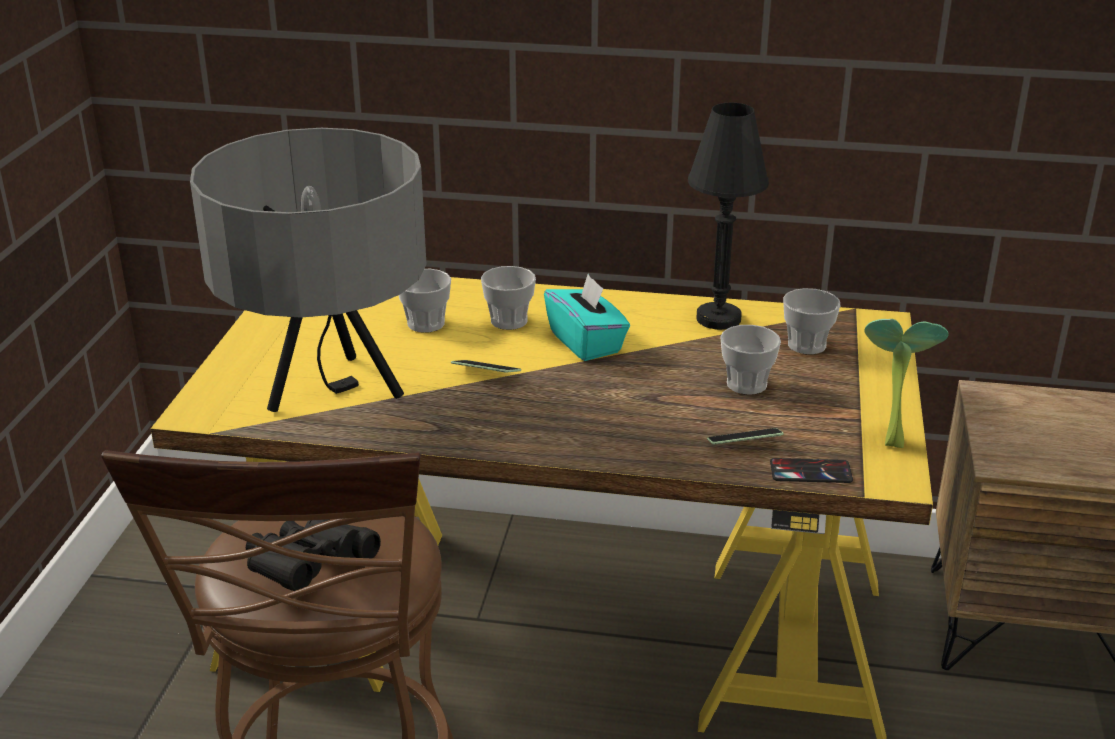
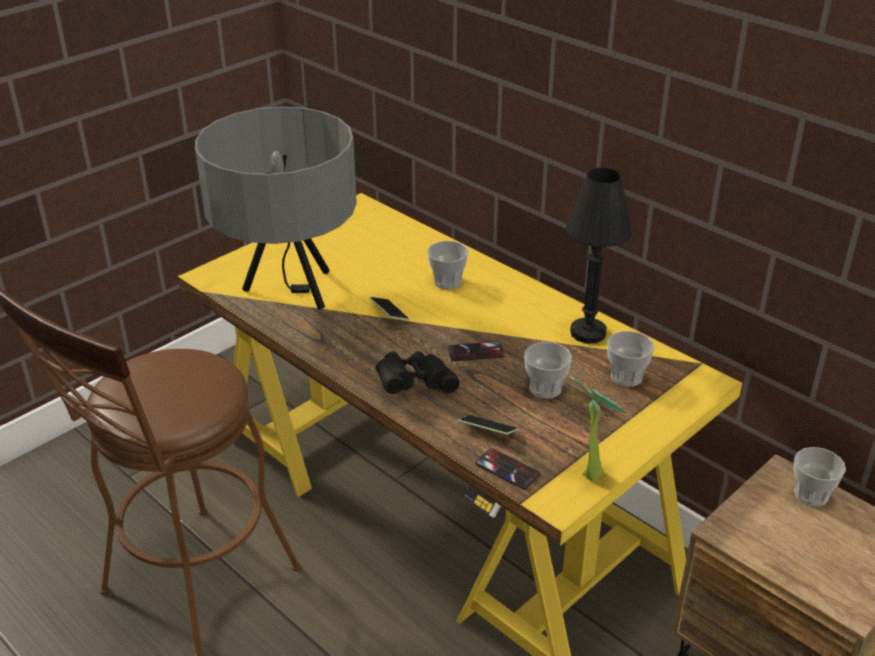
camera: 35 degrees right, 5 degrees up
black binoculars [246,519,381,591] -> black binoculars moved to [375,351,460,394]
cup [399,269,451,333] -> cup moved to [794,447,846,507]
turquoise tissue box [544,274,630,361] -> none
none -> phone [448,341,504,361]

